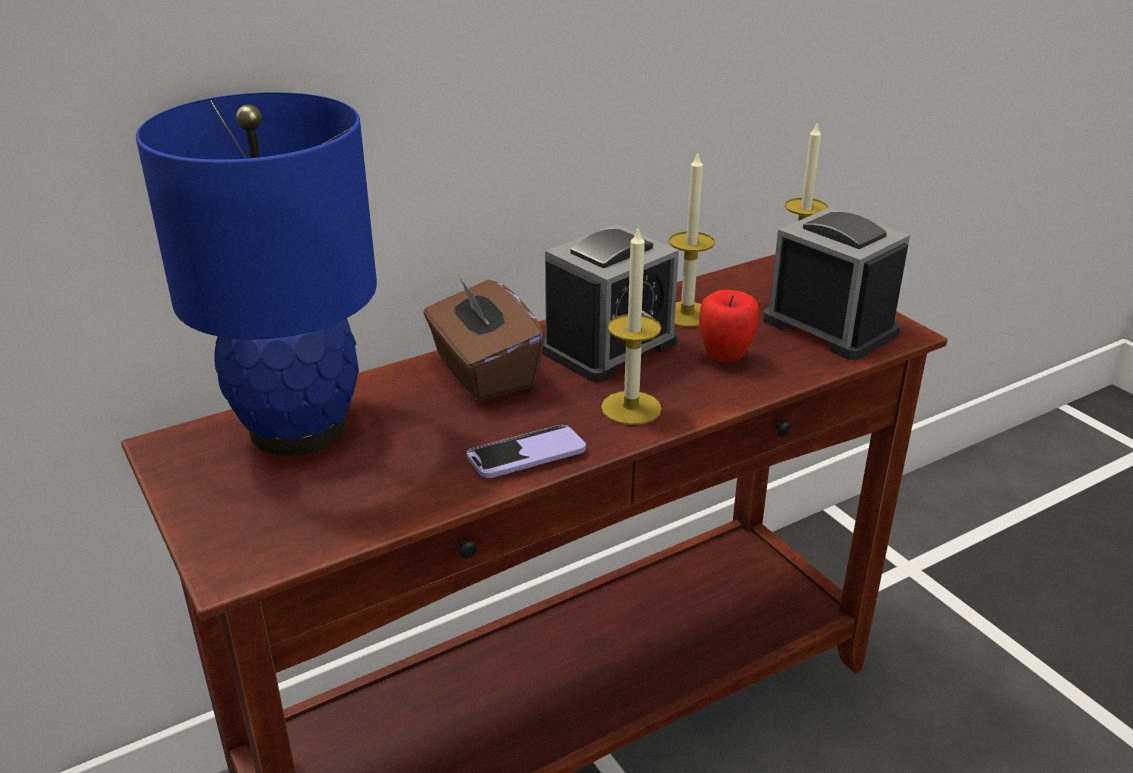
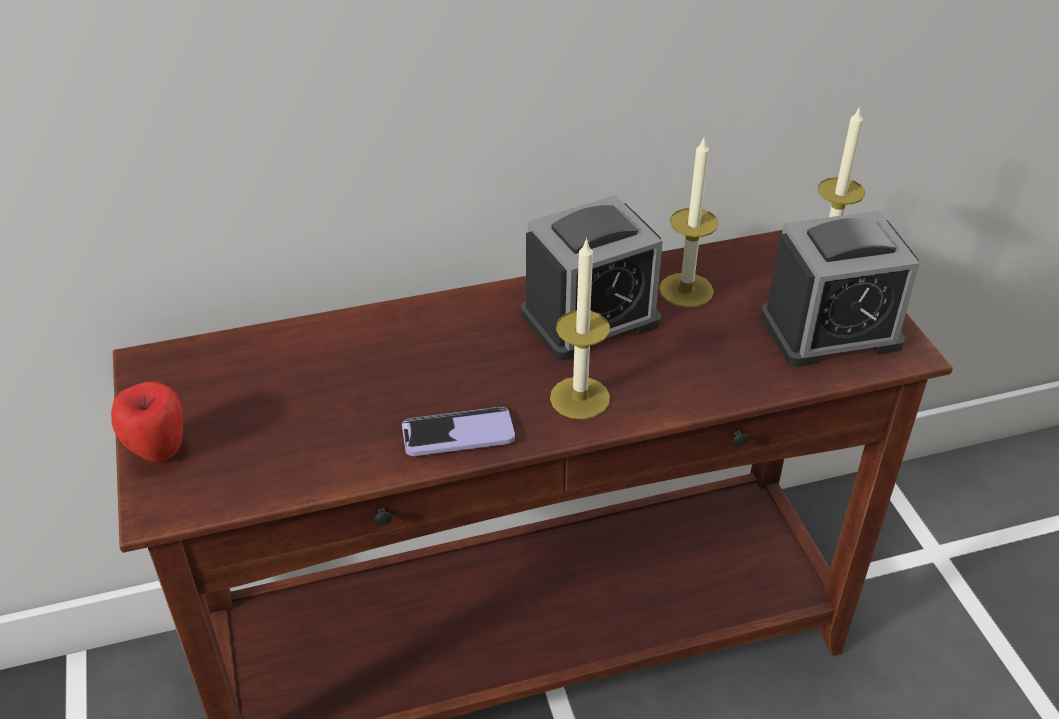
camera: 15 degrees right, 10 degrees up
blue table lamp [136,92,377,455] -> none
brown tissue box [424,275,545,401] -> none
apple [699,290,759,362] -> apple moved to [111,382,183,462]
alarm clock [763,208,910,360] -> alarm clock turned 105 degrees clockwise [760,211,920,367]

